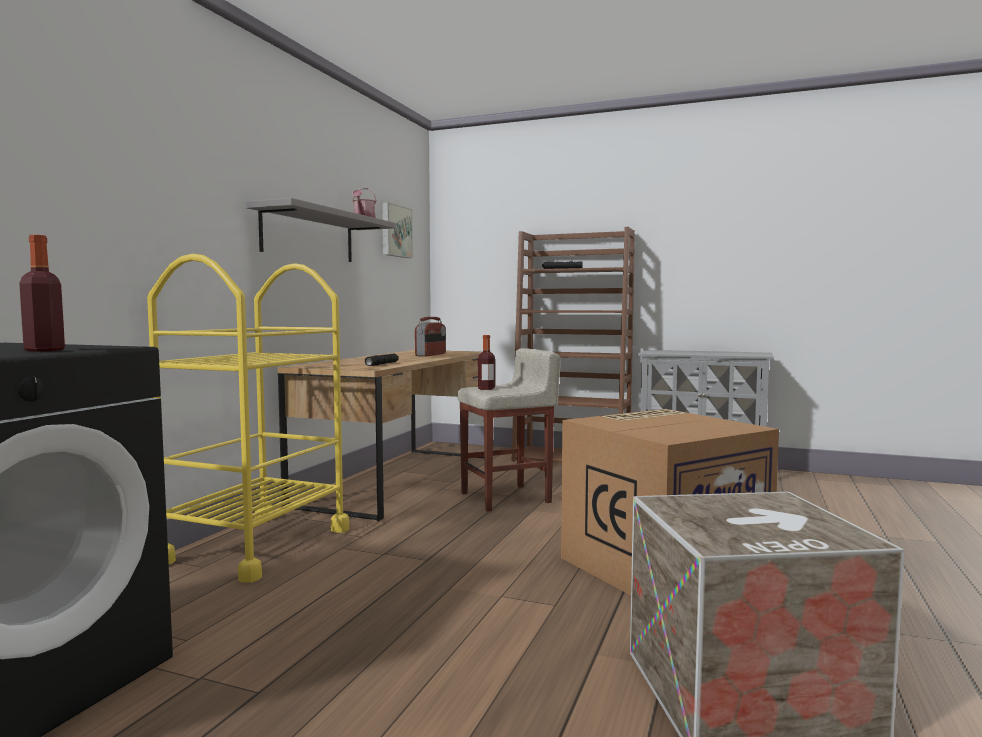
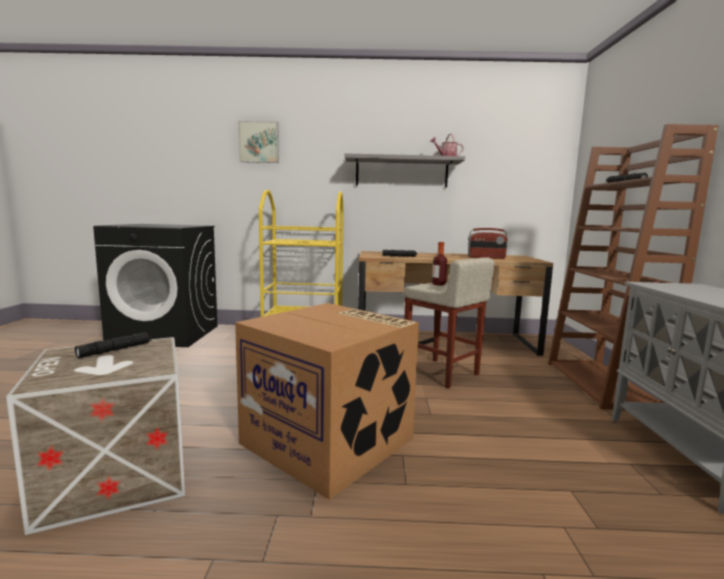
camera: 70 degrees right, 5 degrees up
bottle [19,235,65,352] -> none
picture [382,202,413,258] -> picture moved to [238,121,279,163]
none -> black flashlight [75,332,151,358]

